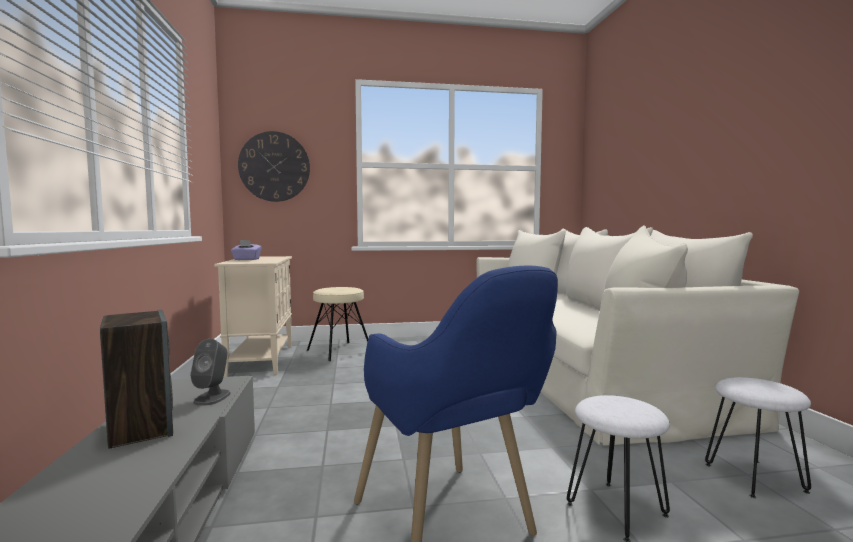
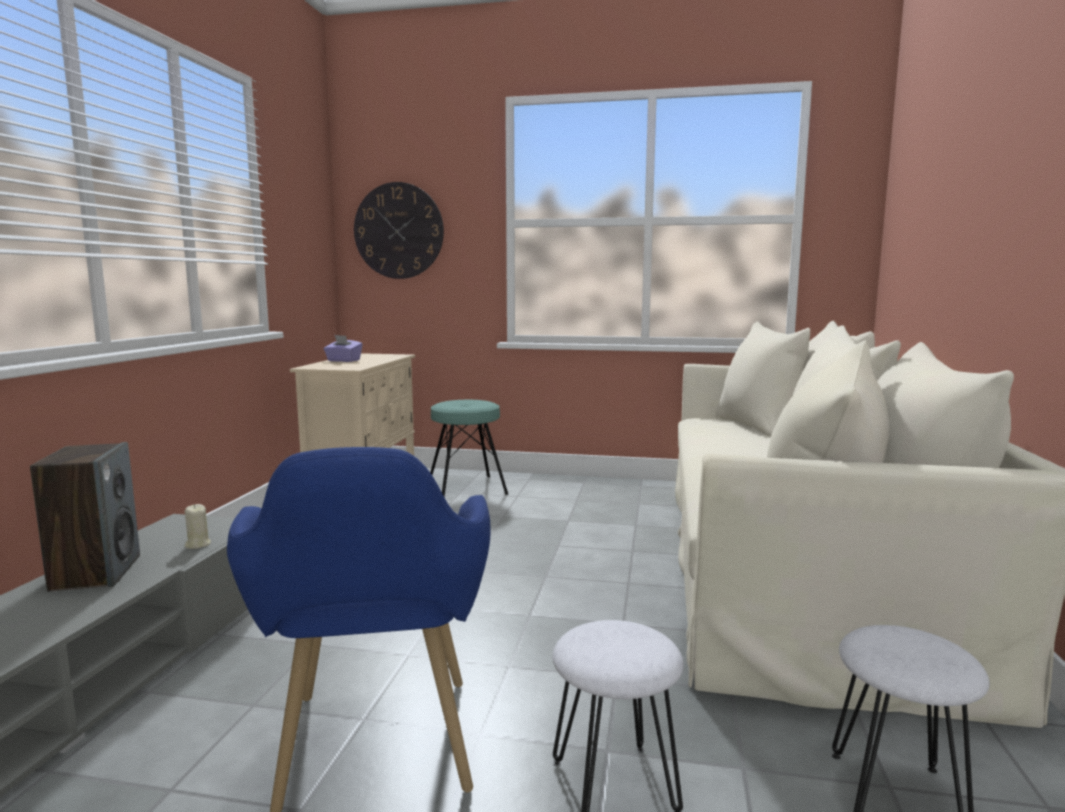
camera: 20 degrees right, 5 degrees up
grey speaker [190,339,231,406] -> beige candle [185,504,211,549]
beige stool [307,287,368,361] -> turquoise stool [430,400,508,497]

